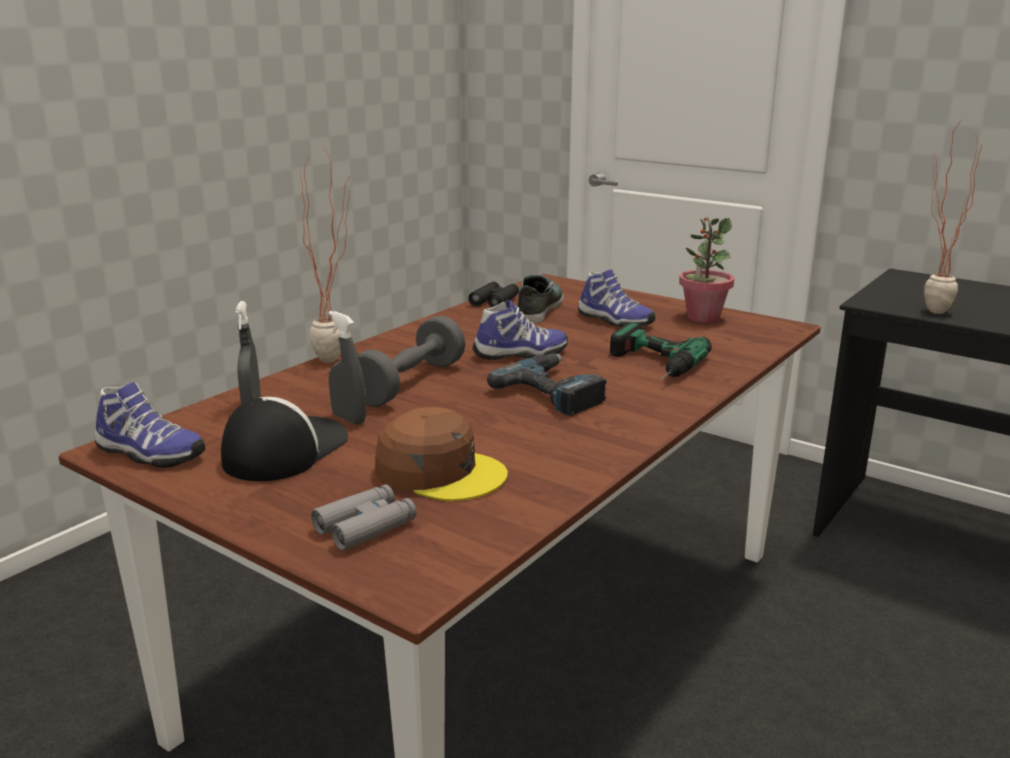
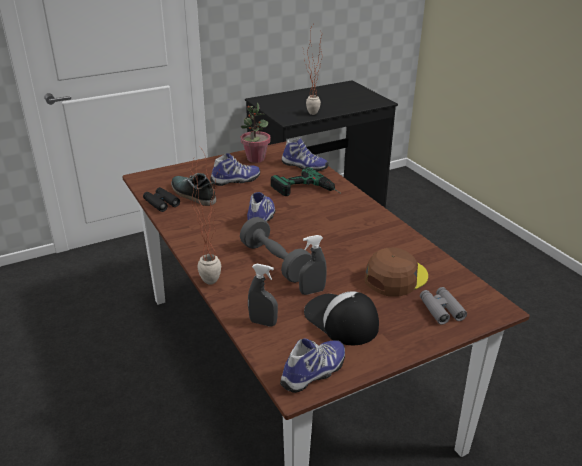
camera: 65 degrees left, 10 degrees up
power drill [487,353,607,416] -> none
none -> shoe [282,138,329,172]

